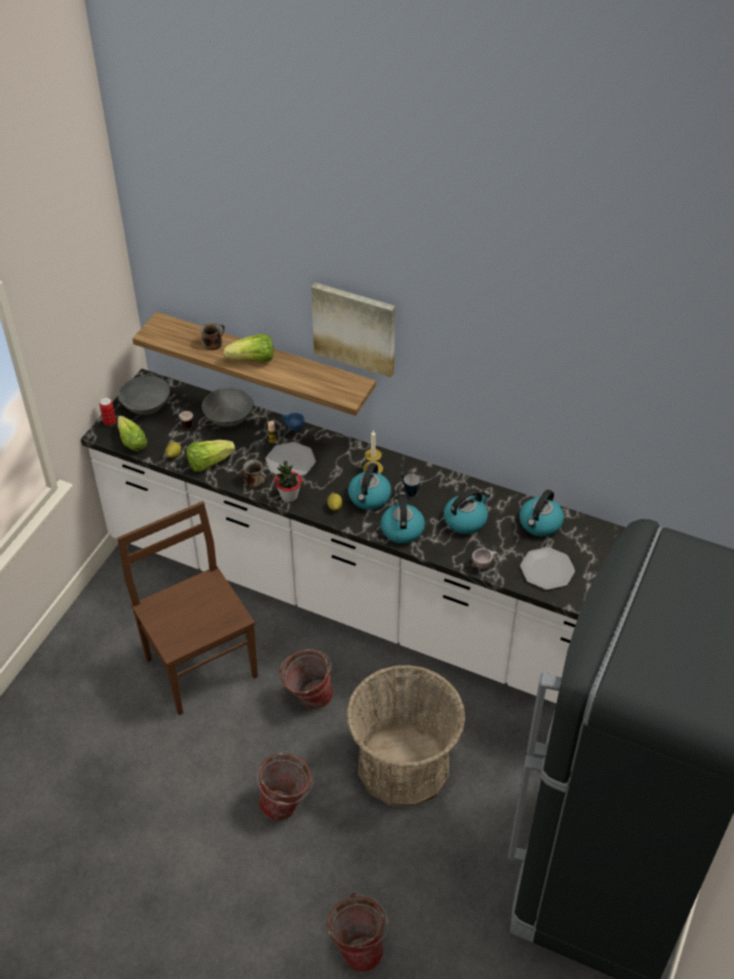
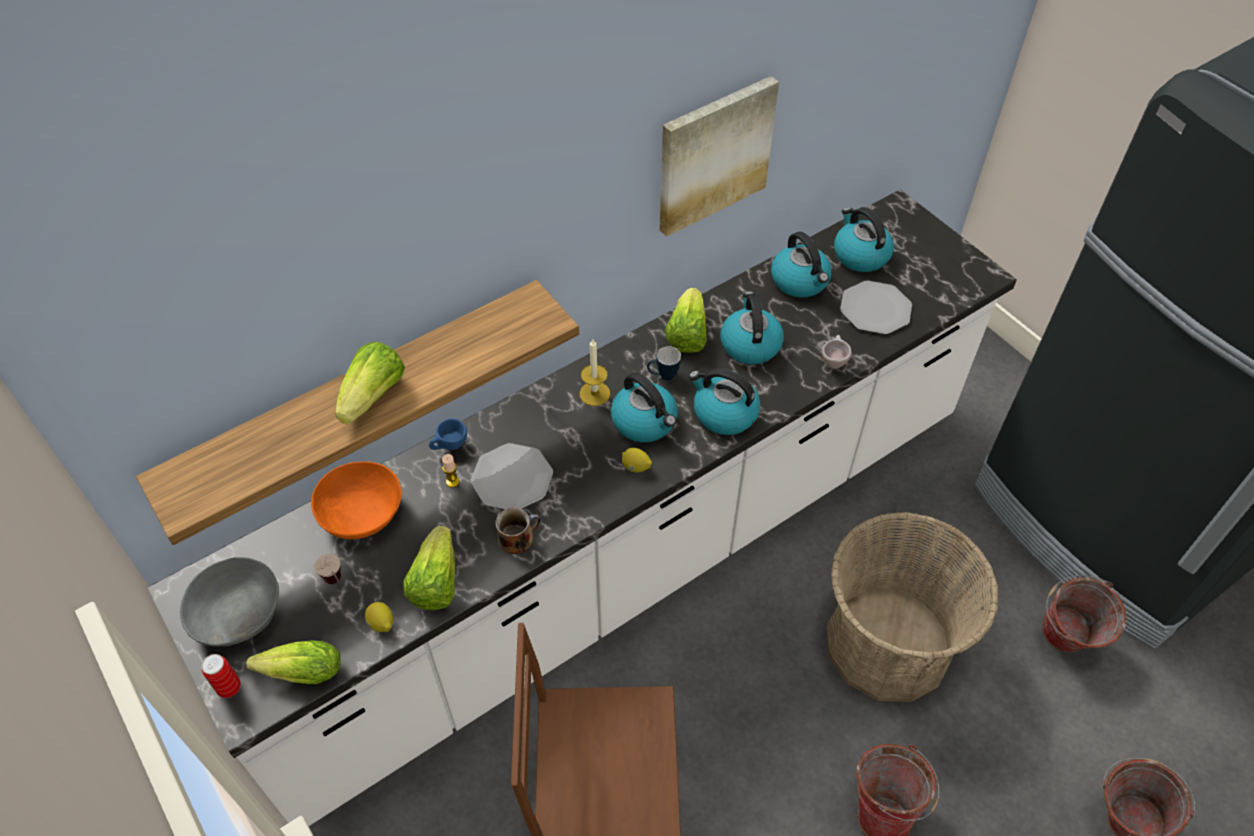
camera: 60 degrees left, 5 degrees up
mug [201,322,225,350] -> none
grey bowl [202,387,254,427] -> orange bowl [311,461,402,539]
potted plant [275,461,302,502] -> none
bucket [279,649,334,710] -> bucket moved to [1042,575,1126,652]
picture [311,282,395,378] -> picture moved to [660,76,779,237]
none -> lettuce [665,288,707,353]
none -> kettle [834,207,894,272]

